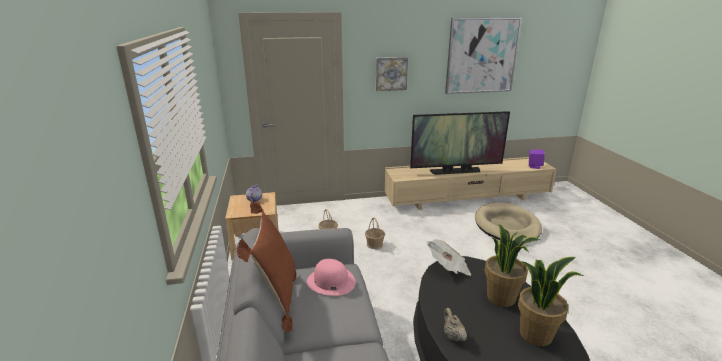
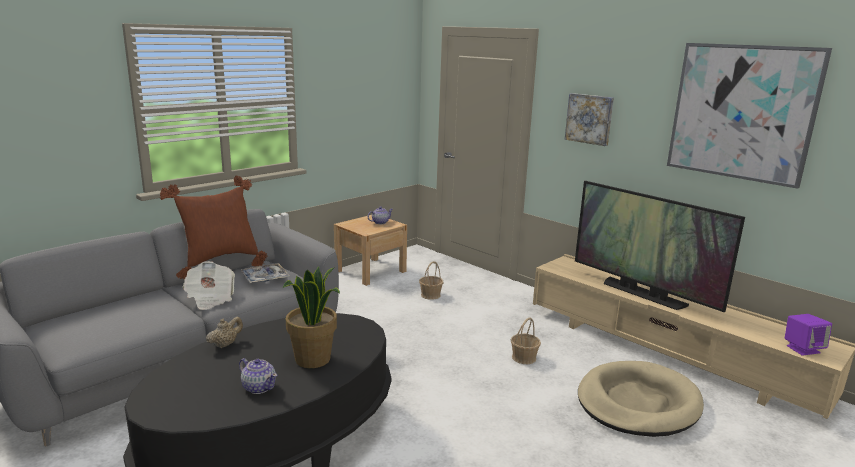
camera: 55 degrees right, 5 degrees down
pink hat [307,259,356,296] -> tray [241,263,290,283]
basket [365,217,385,249] -> basket moved to [510,318,541,364]
newspaper [427,239,471,276] -> newspaper moved to [183,261,235,310]
potted plant [518,257,583,346] -> teapot [239,358,277,394]

